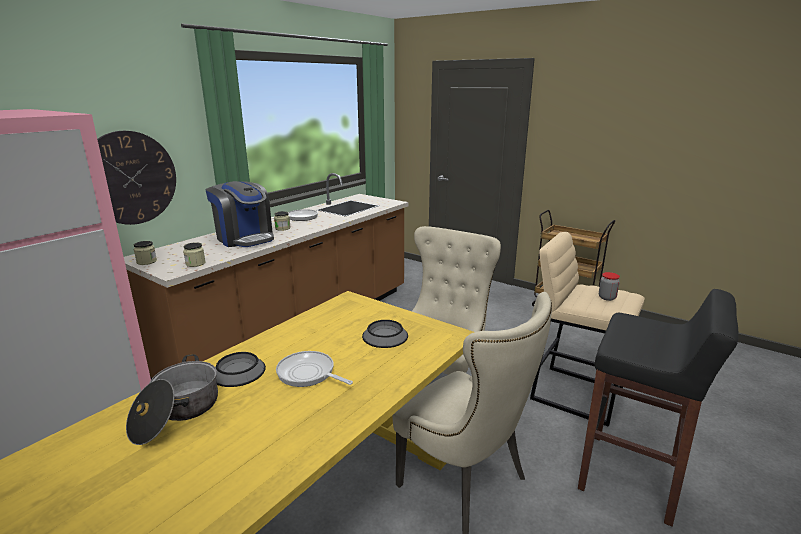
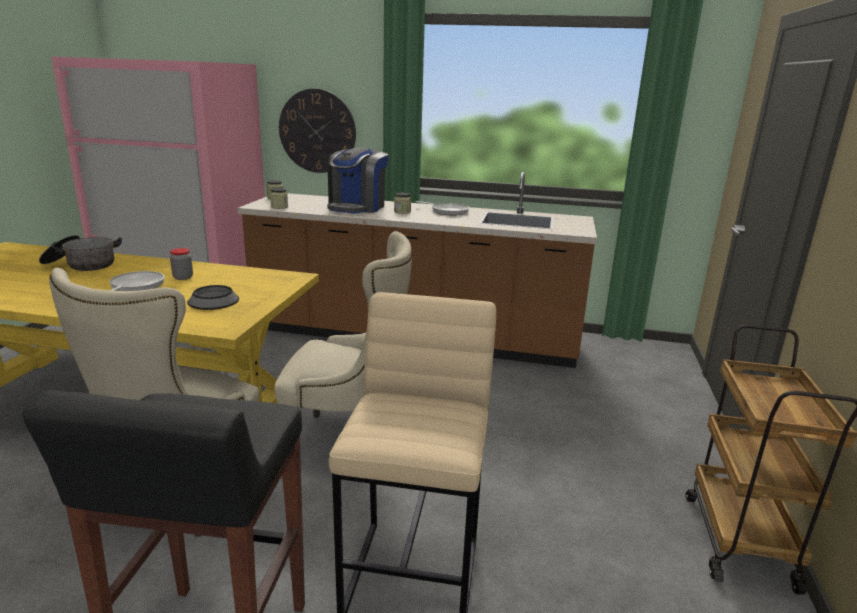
camera: 65 degrees right, 0 degrees up
bowl [215,352,266,387] -> none
jar [599,272,620,301] -> jar moved to [170,248,193,280]

